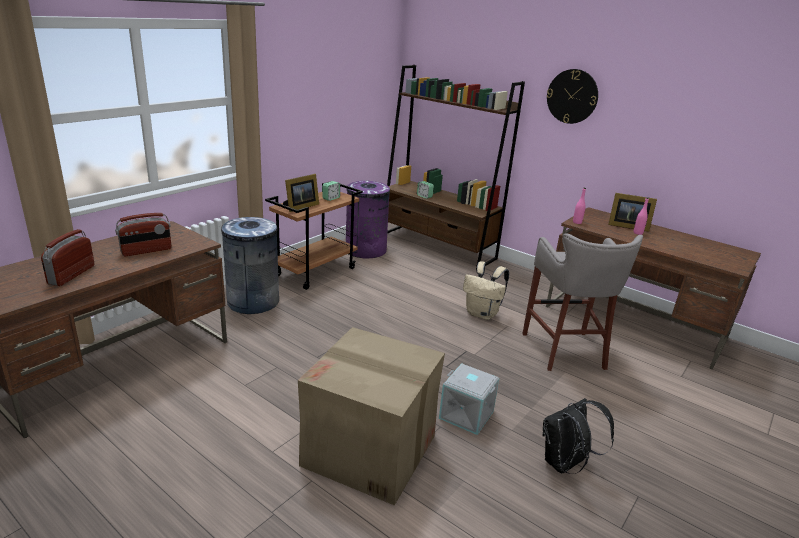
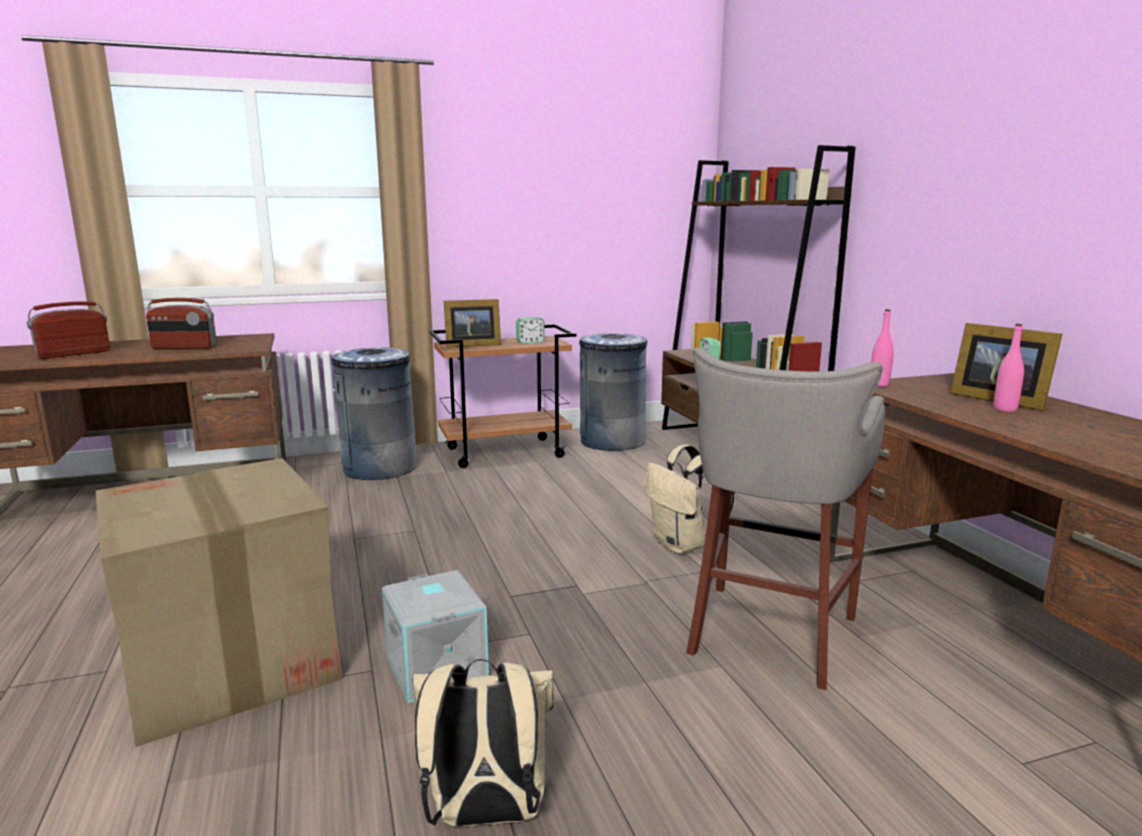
camera: 35 degrees right, 10 degrees down
purple trash can [346,181,390,259] -> grey trash can [579,333,647,451]
black backpack [542,398,614,474] -> beige backpack [412,659,554,827]
wall clock [547,69,598,124] -> none

